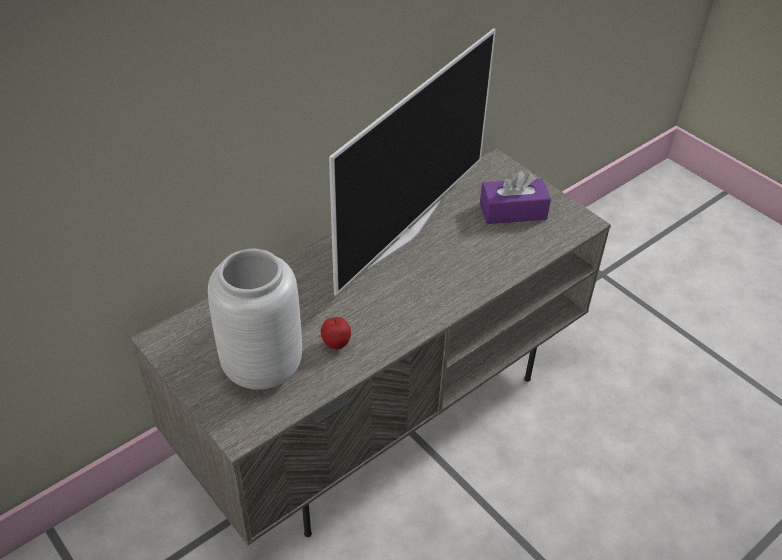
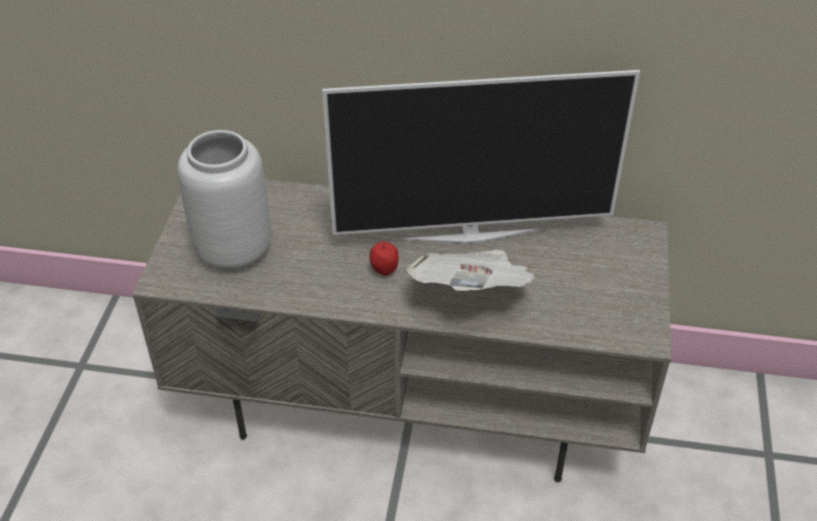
camera: 50 degrees right, 0 degrees up
apple [321,317,351,349] -> apple moved to [369,241,399,276]
purple tissue box [480,171,551,224] -> none
none -> newspaper [407,250,537,291]

